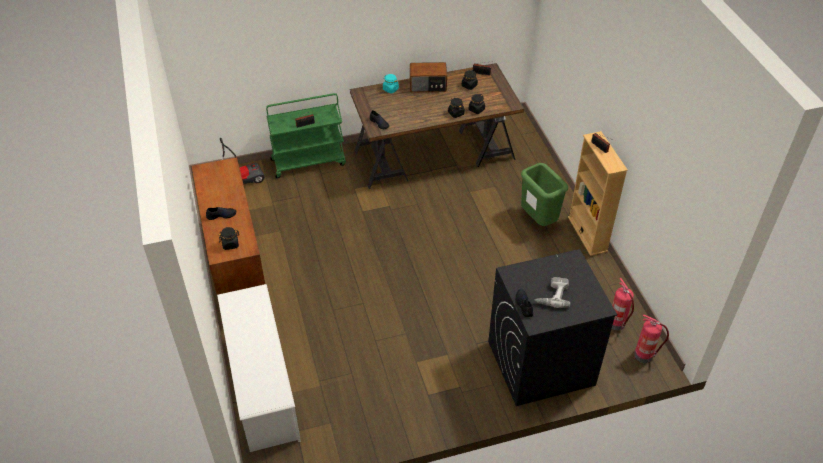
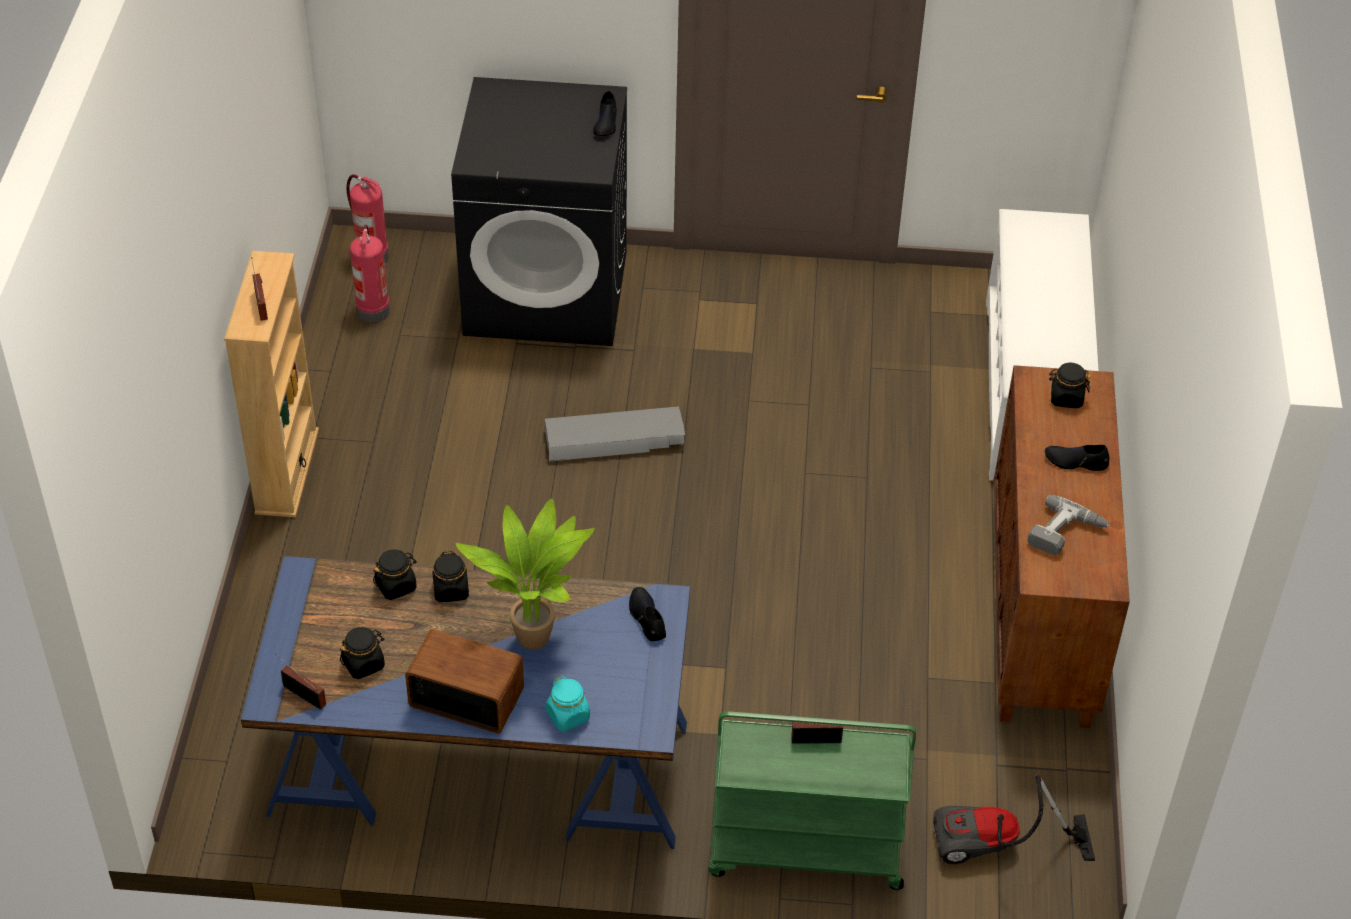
camera: 160 degrees left, 0 degrees up
brown desk [350,63,524,189] -> blue desk [241,556,690,849]
green trash can [521,163,568,226] -> none
power drill [535,277,570,308] -> power drill moved to [1027,494,1110,555]
none -> potted plant [456,498,595,650]
none -> grey storage box [545,406,685,462]

